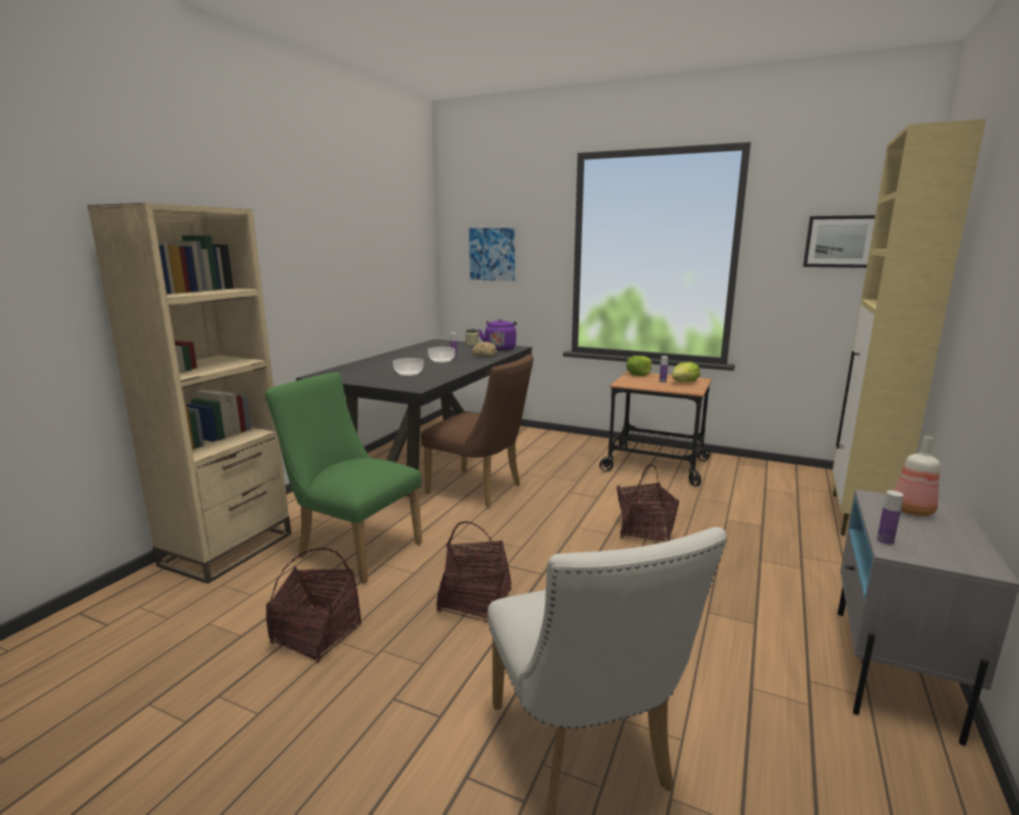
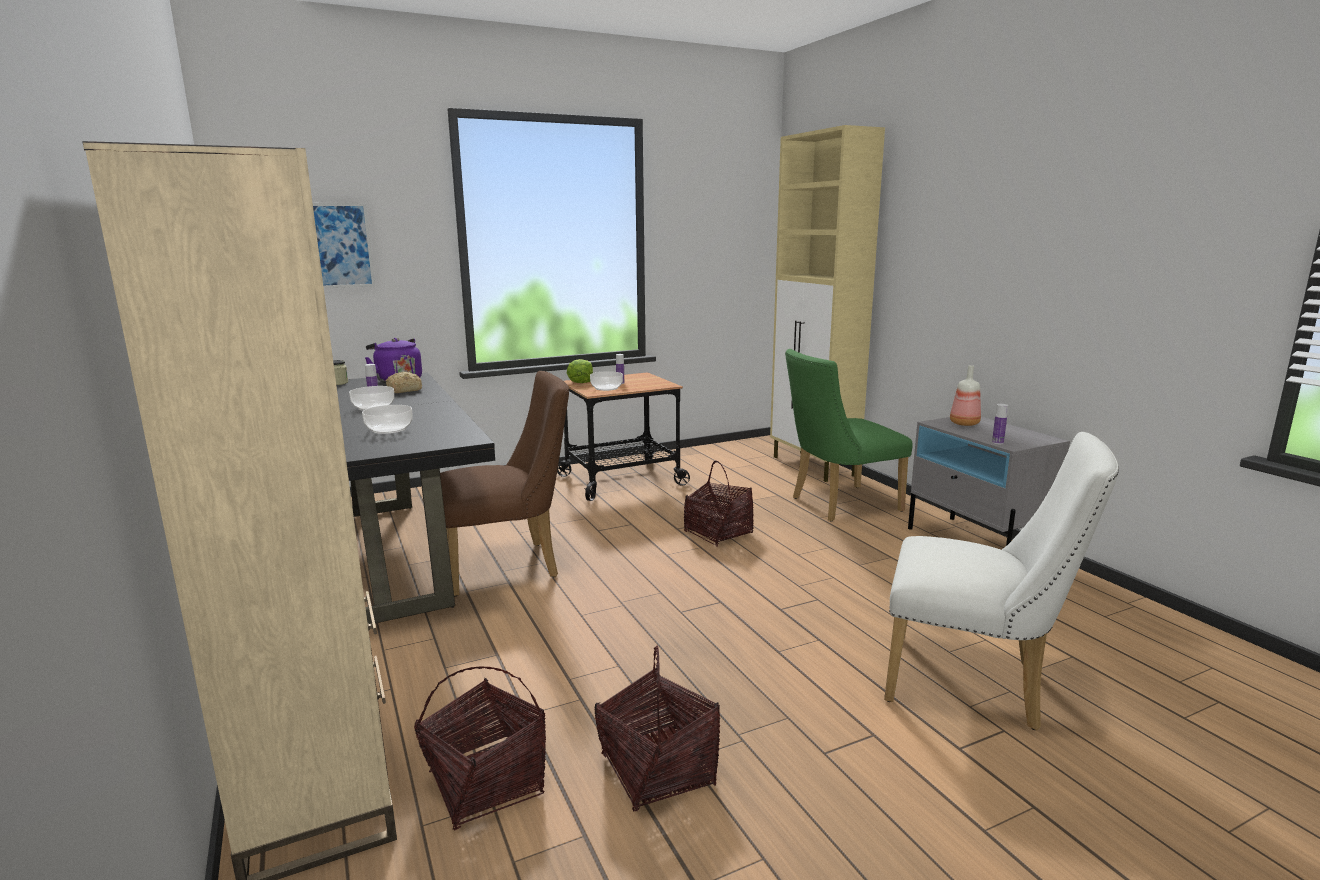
camera: 50 degrees left, 0 degrees up
green chair [265,372,422,584] -> green chair moved to [785,349,913,522]
basket [436,521,512,622] -> basket moved to [414,666,546,830]
lettuce [672,362,700,382] -> none
picture [803,215,875,268] -> none
none -> bowl [590,371,623,391]

